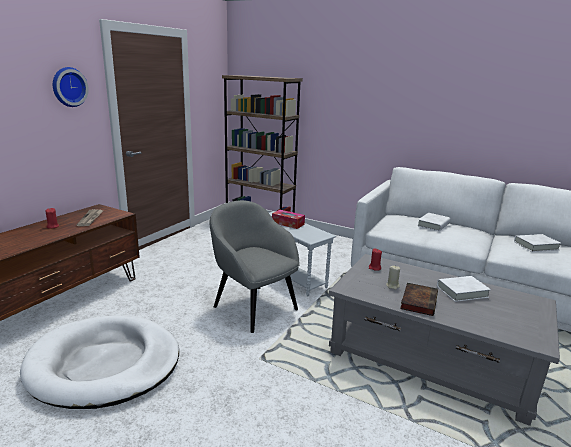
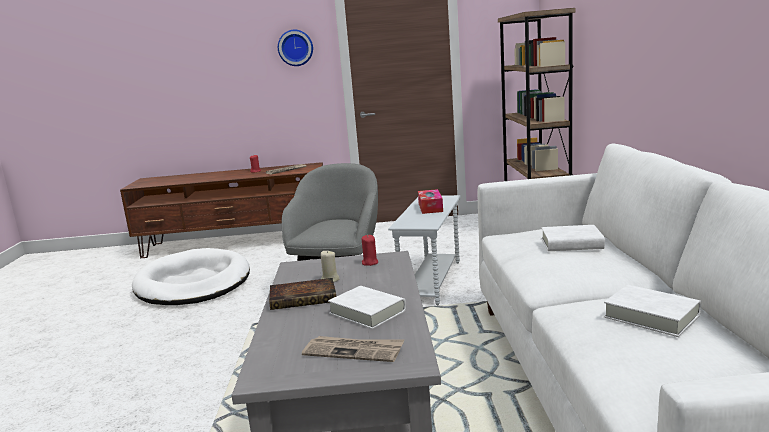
camera: 60 degrees right, 5 degrees down
none -> newspaper [302,336,405,362]

